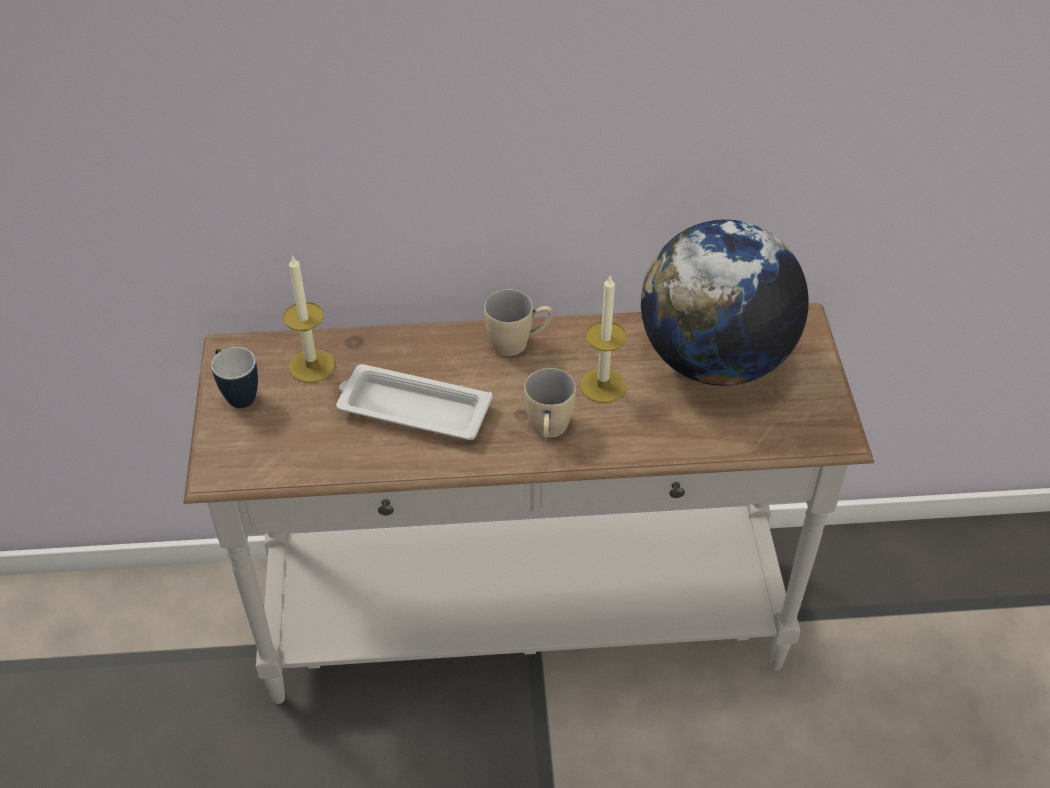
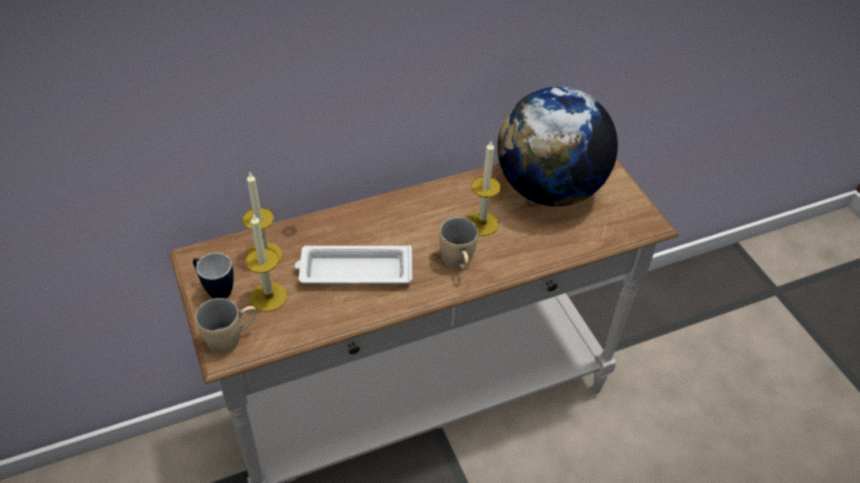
camera: 20 degrees left, 0 degrees up
beige mug [484,290,553,356] -> beige mug moved to [195,298,257,354]
none -> candle [246,215,287,312]

